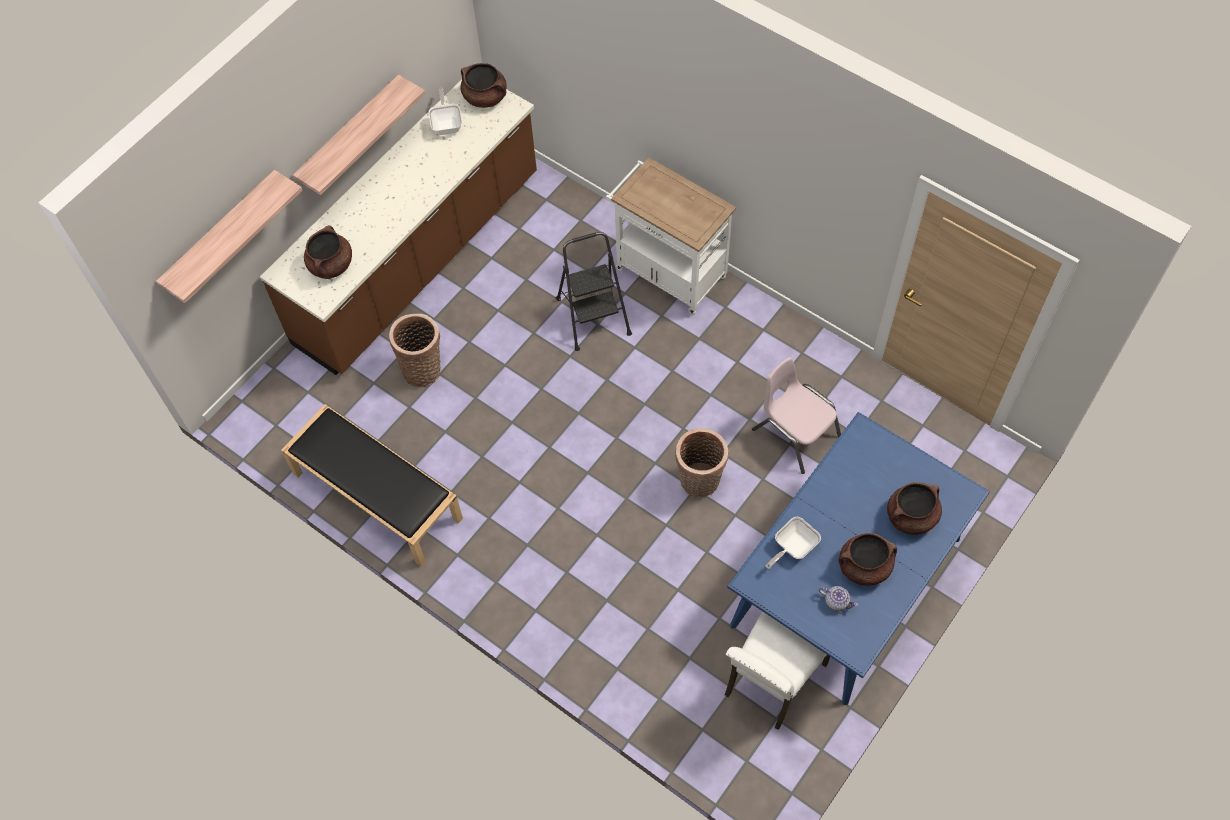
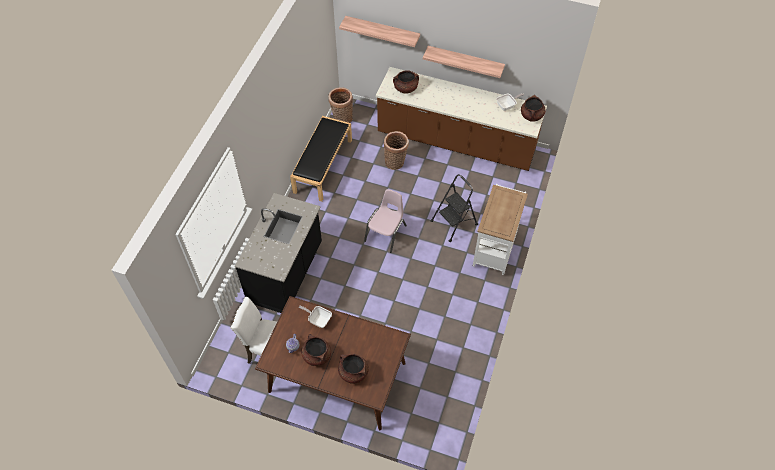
camera: 70 degrees right, 5 degrees down
basket [675,428,728,498] -> basket moved to [329,87,353,123]
blue dining table [727,412,990,705] -> brown dining table [255,296,411,431]
pink chair [752,357,841,474] -> pink chair moved to [364,189,407,253]
none -> black counter [235,193,322,313]

